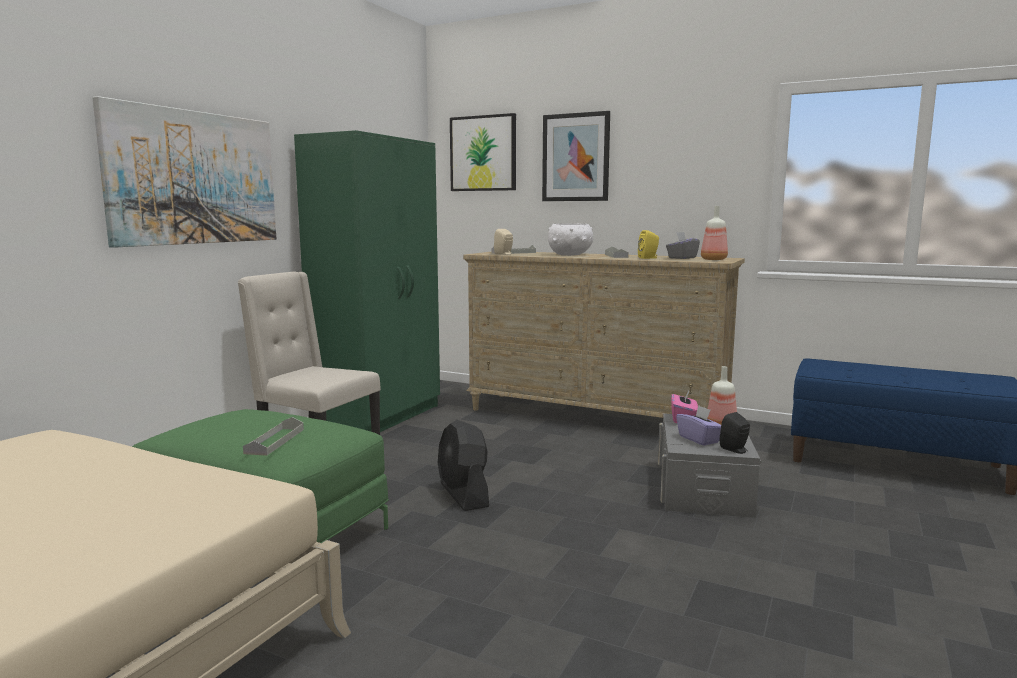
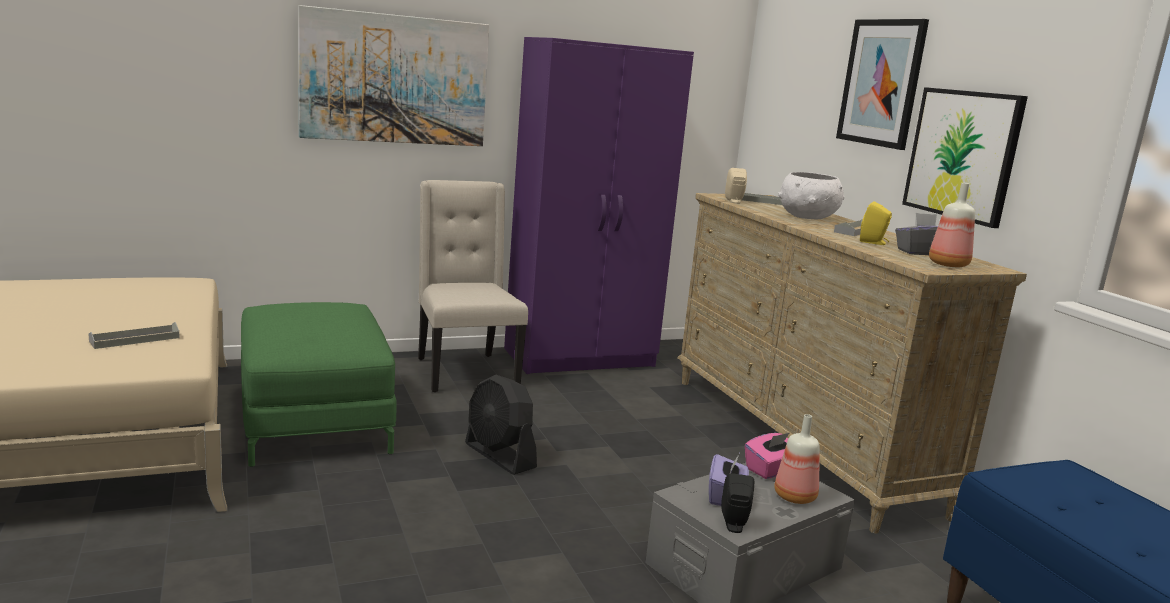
camera: 40 degrees right, 5 degrees up
grey tray [243,417,304,456] -> grey tray moved to [88,322,180,349]
green wardrobe [294,130,440,432] -> purple wardrobe [504,37,694,374]
black fan [438,420,489,511] -> black fan turned 60 degrees counterclockwise [465,375,537,475]
picture [450,113,516,191] -> picture moved to [902,87,1028,228]

